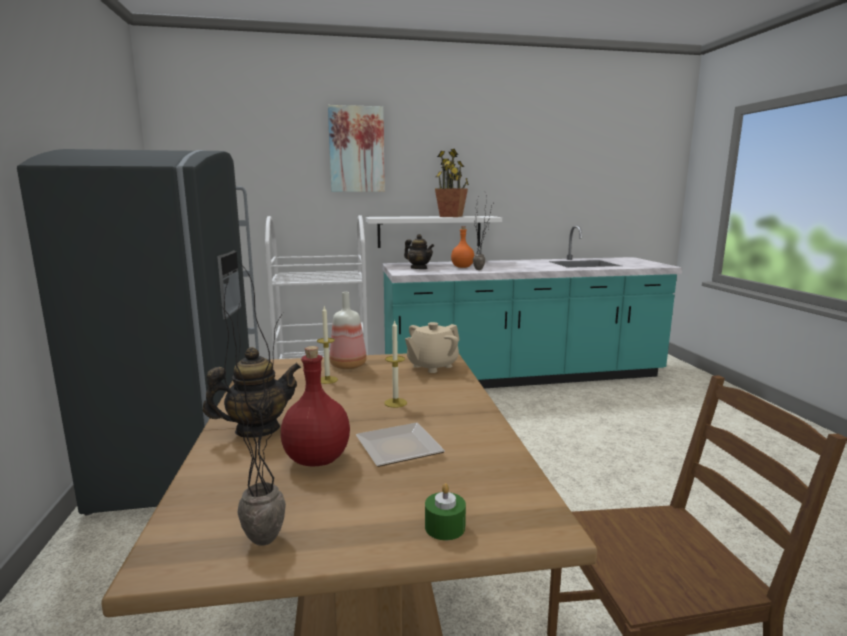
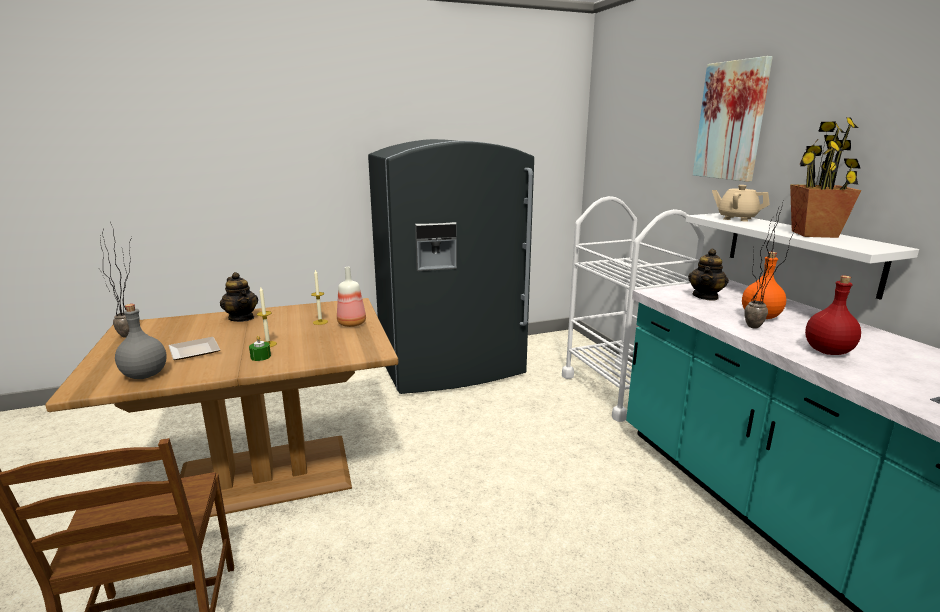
camera: 80 degrees right, 5 degrees up
red bottle [281,346,350,466] -> red bottle moved to [805,275,861,355]
beige teapot [405,322,460,373] -> beige teapot moved to [712,185,770,222]
green candle [425,483,466,540] -> green candle moved to [249,336,271,361]
none -> grey bottle [115,304,167,379]

